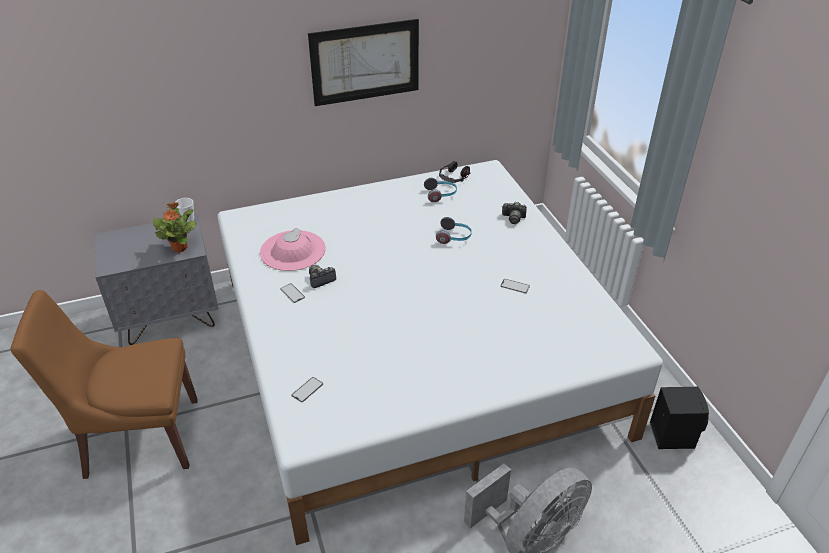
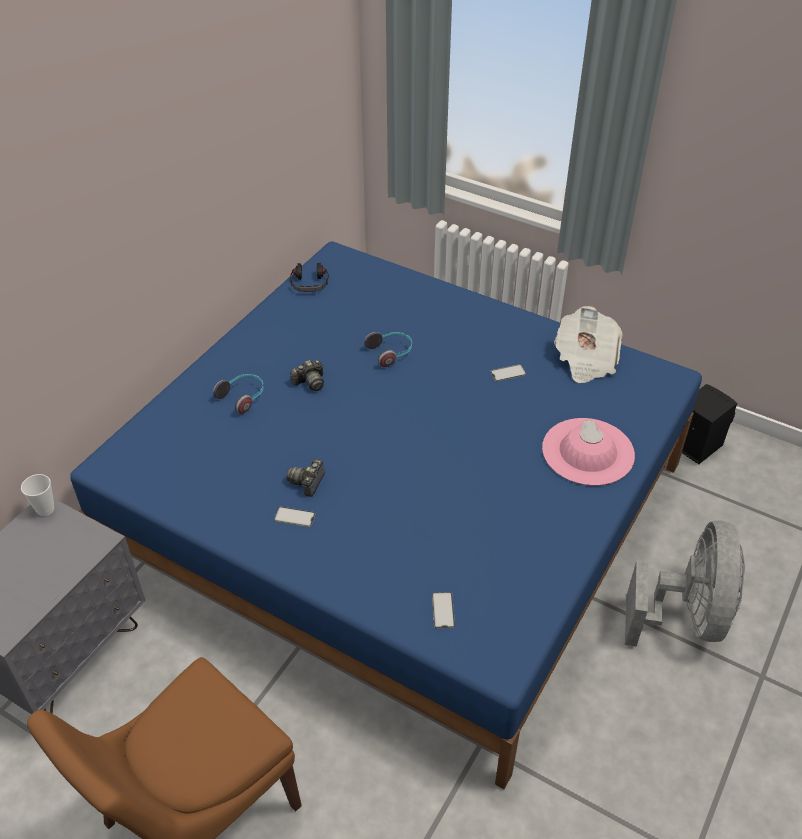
camera: 40 degrees left, 5 degrees up
potted plant [153,202,197,252] -> none
white bed [217,160,663,545] -> blue bed [70,241,702,789]
pink hat [260,228,326,271] -> pink hat moved to [542,418,635,486]
picture [308,19,419,106] -> none
headphones [424,178,457,202] -> headphones moved to [213,374,264,414]
camera [502,202,527,224] -> camera moved to [290,360,324,391]
none -> newspaper [554,306,623,383]

